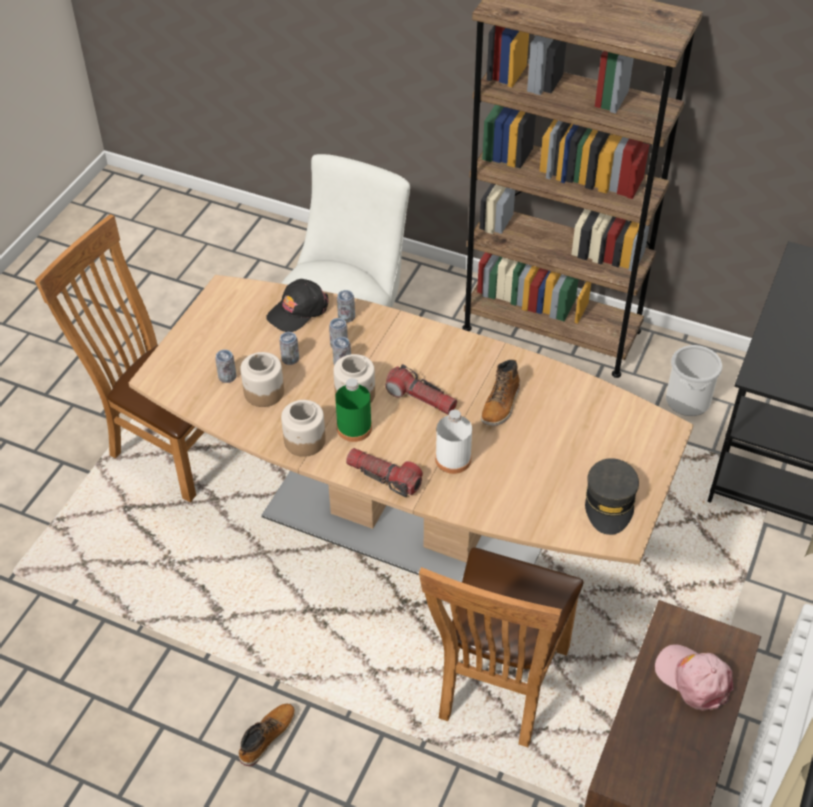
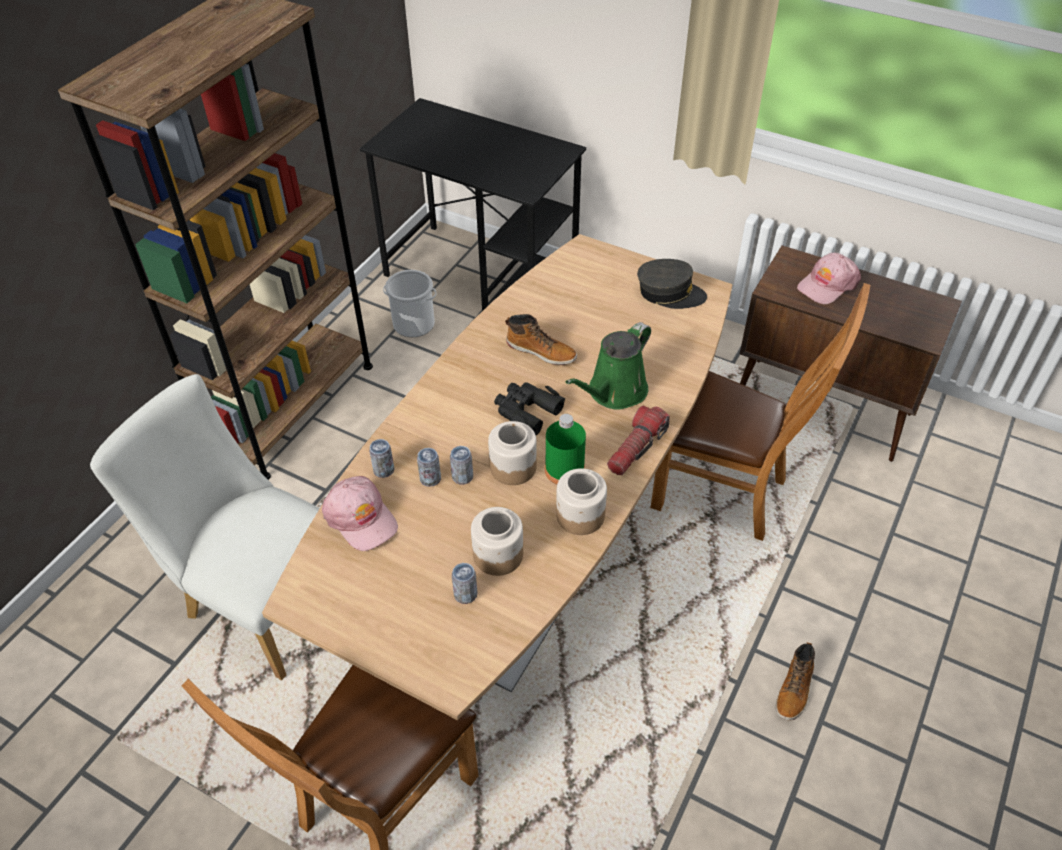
camera: 85 degrees left, 0 degrees up
boot [239,703,296,766] -> boot turned 105 degrees counterclockwise [776,642,815,721]
black cap [266,279,329,332] -> pink cap [322,476,398,551]
can [279,332,299,365] -> none
flashlight [385,364,457,415] -> black binoculars [494,382,565,435]
white bottle [435,410,472,474] -> green watering can [566,322,651,410]

